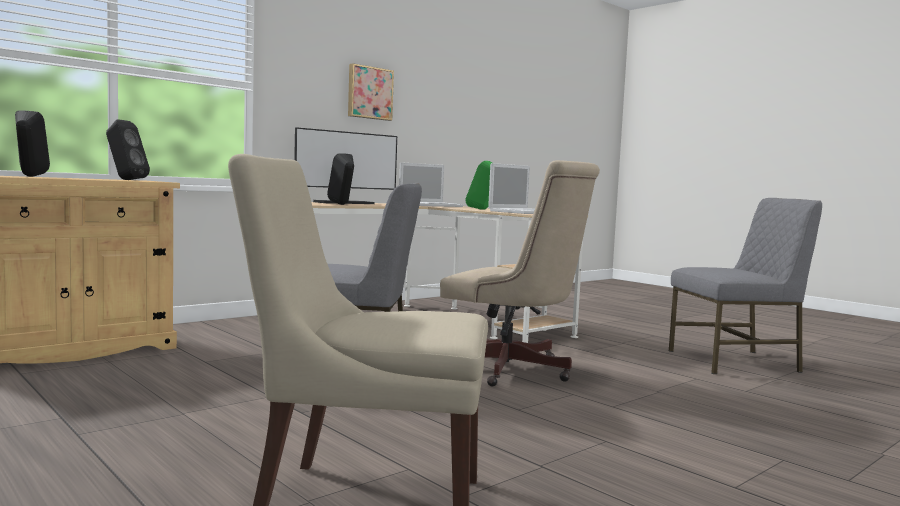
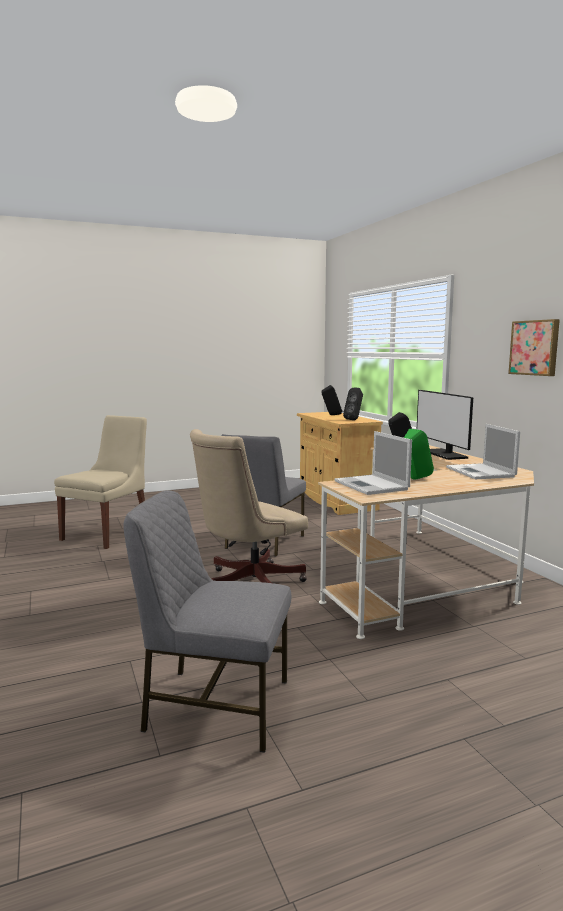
camera: 110 degrees right, 5 degrees up
grey chair [669,198,822,374] -> grey chair turned 90 degrees clockwise [123,491,292,753]

